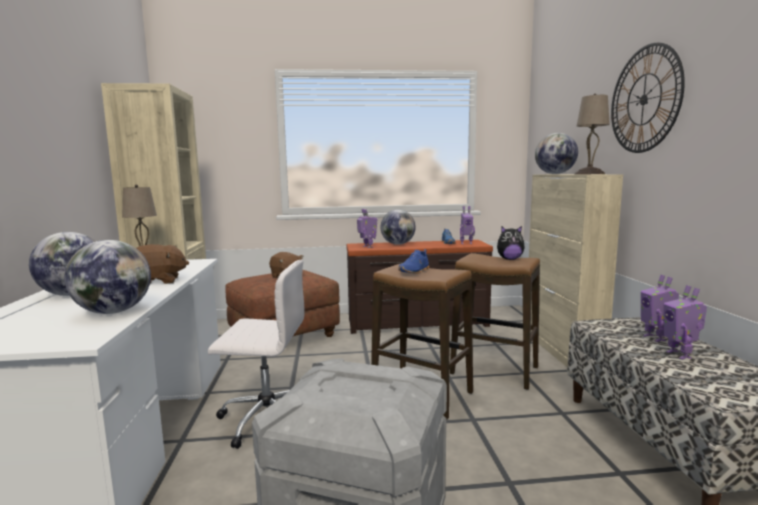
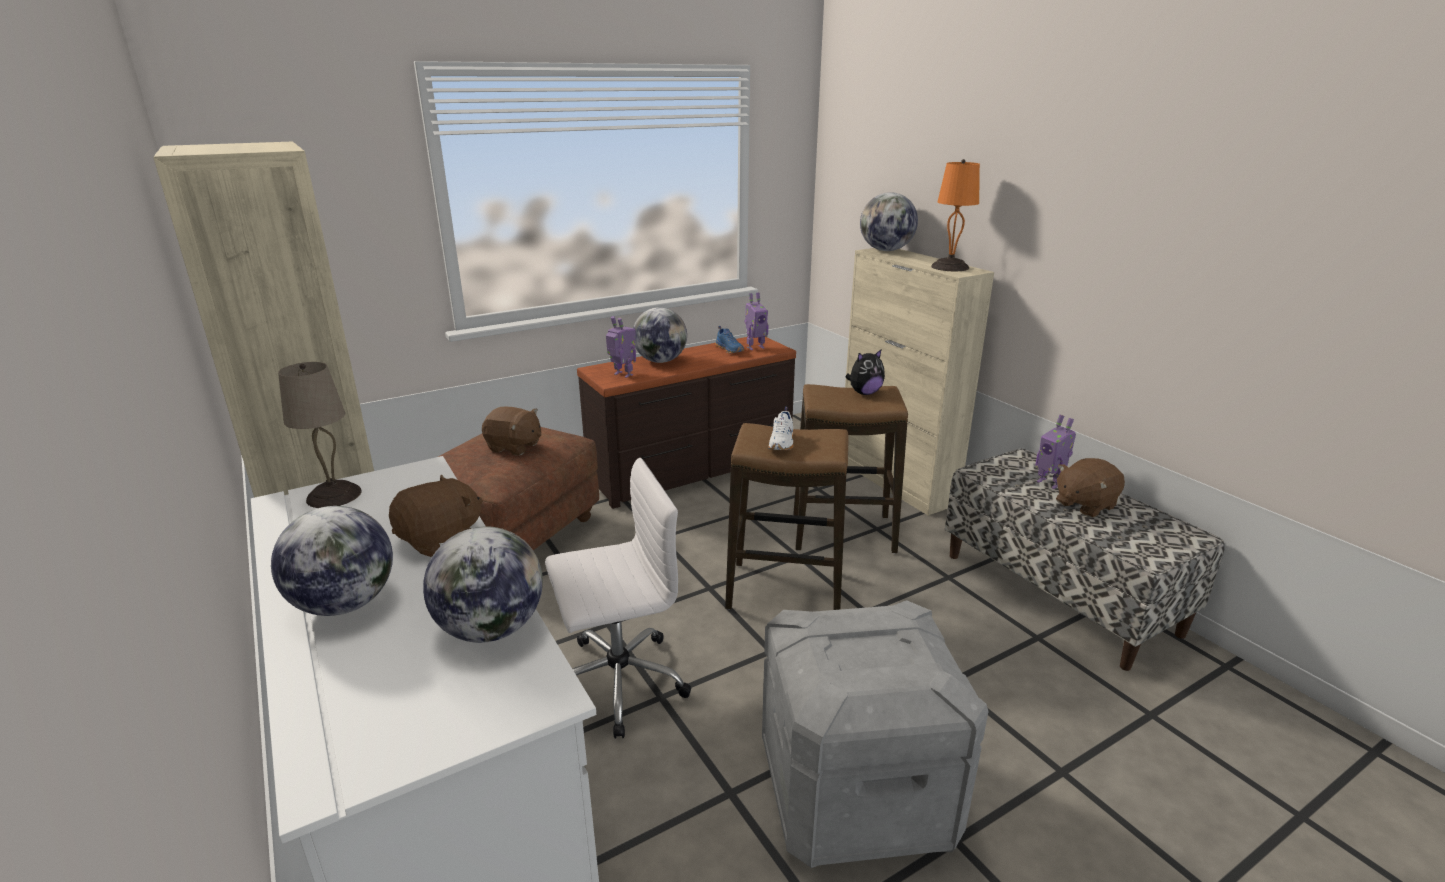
camera: 25 degrees left, 15 degrees up
blue shoe [399,249,429,274] -> white shoe [768,407,793,450]
beige table lamp [575,94,610,174] -> orange table lamp [931,159,980,271]
wall clock [611,43,685,153] -> none
toy robot [664,285,707,359] -> brown plush toy [1056,458,1125,518]

